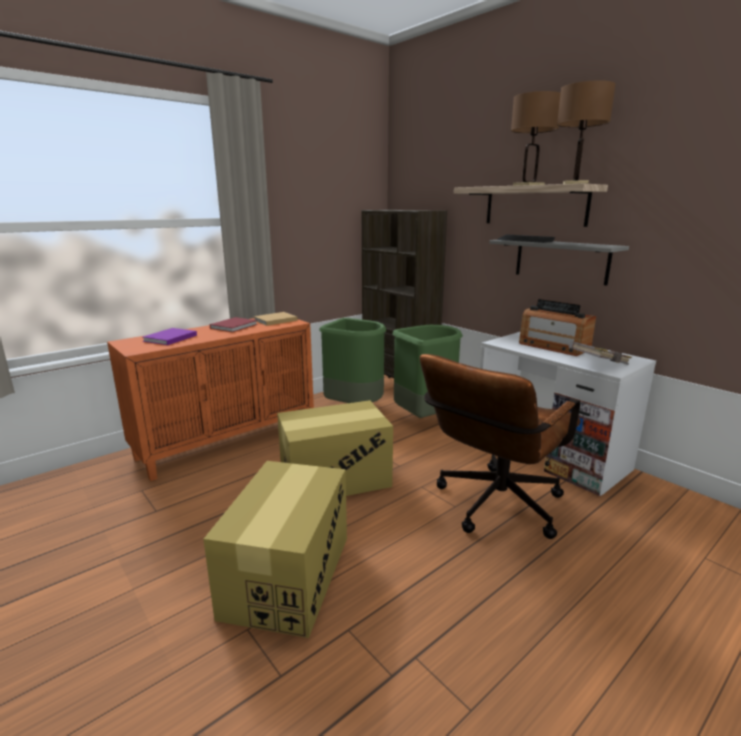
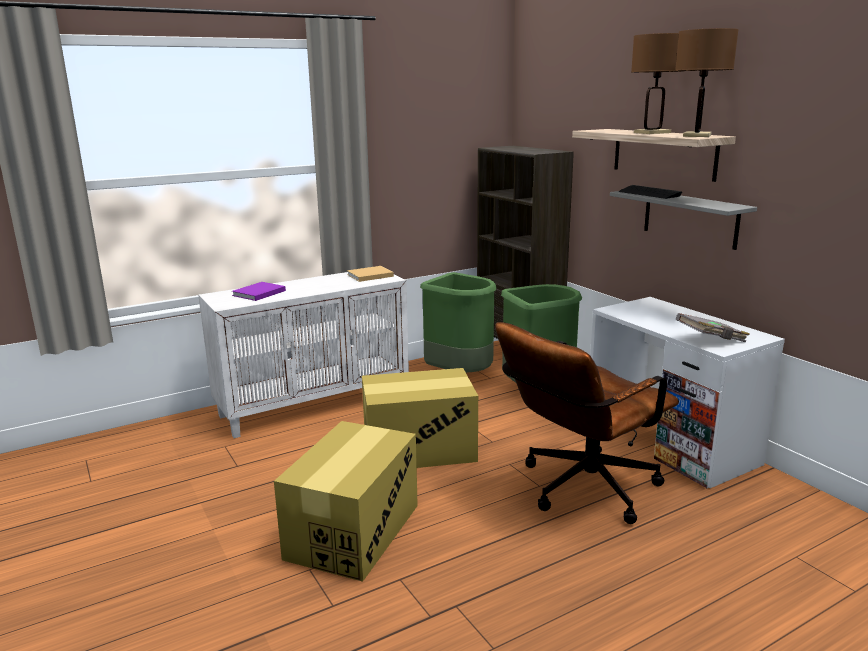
camera: 10 degrees right, 0 degrees up
orange cabinet [107,318,314,481] -> white cabinet [198,272,409,438]
red book [209,317,258,332] -> none
radio [519,299,596,356] -> none

